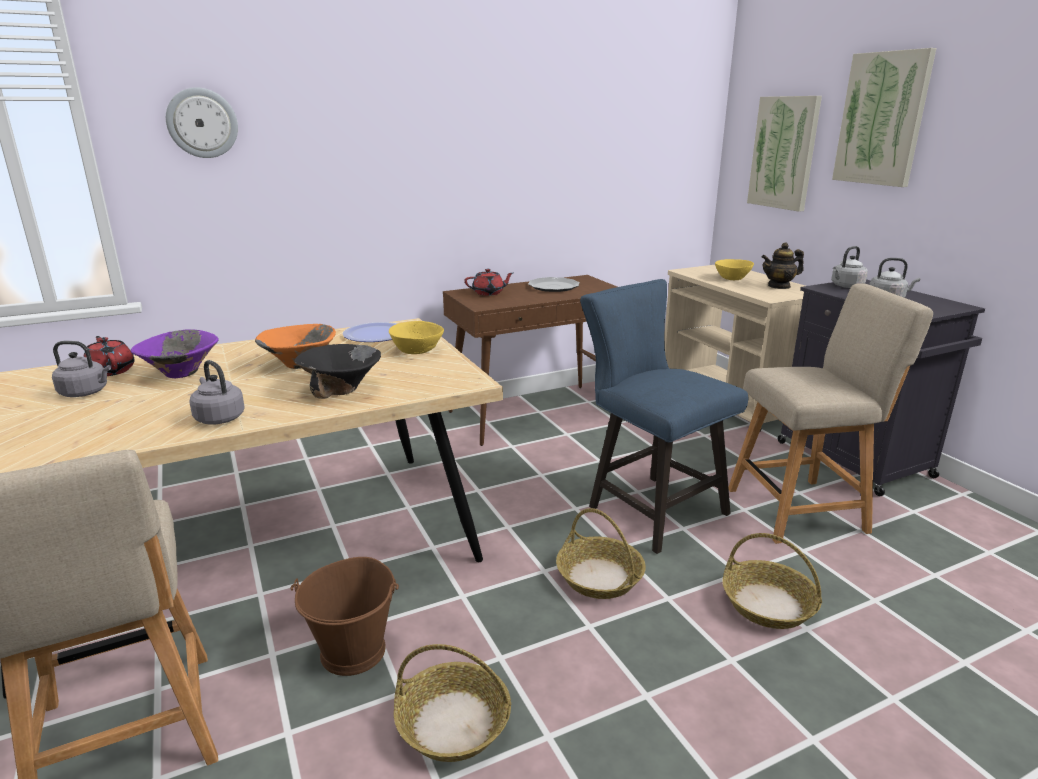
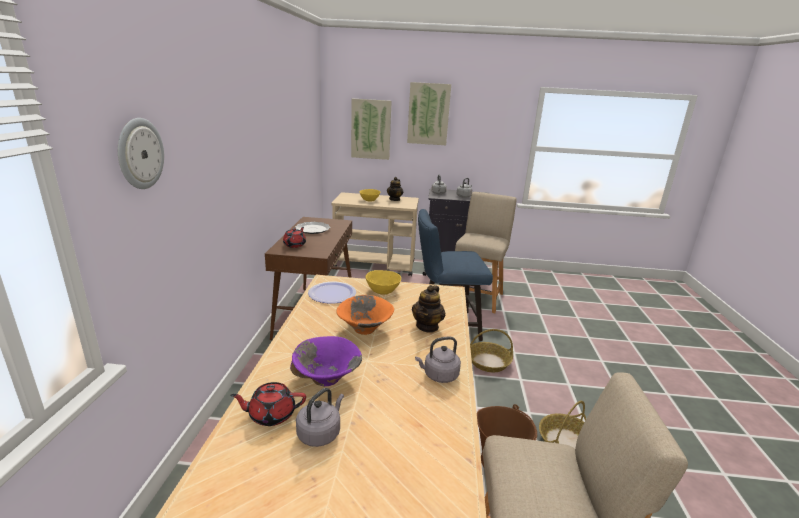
camera: 60 degrees left, 0 degrees up
black bowl [294,344,381,399] -> teapot [412,285,445,333]
basket [722,533,822,629] -> none

